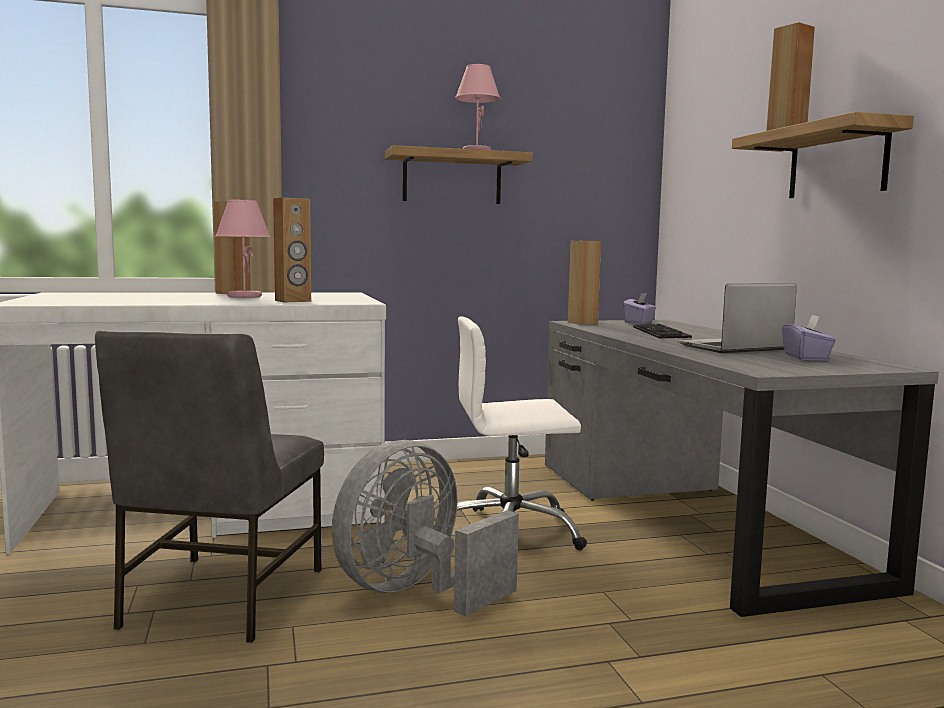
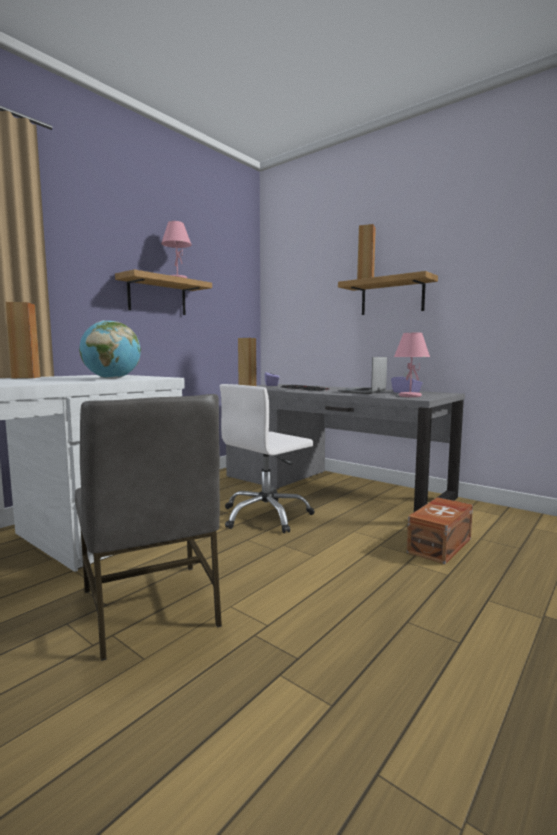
camera: 35 degrees left, 0 degrees up
pink table lamp [216,200,270,298] -> pink table lamp moved to [394,333,430,397]
brown speaker [273,197,311,302] -> globe [79,320,141,379]
grey fan [331,440,519,617] -> none
none -> brown storage box [407,497,473,564]

